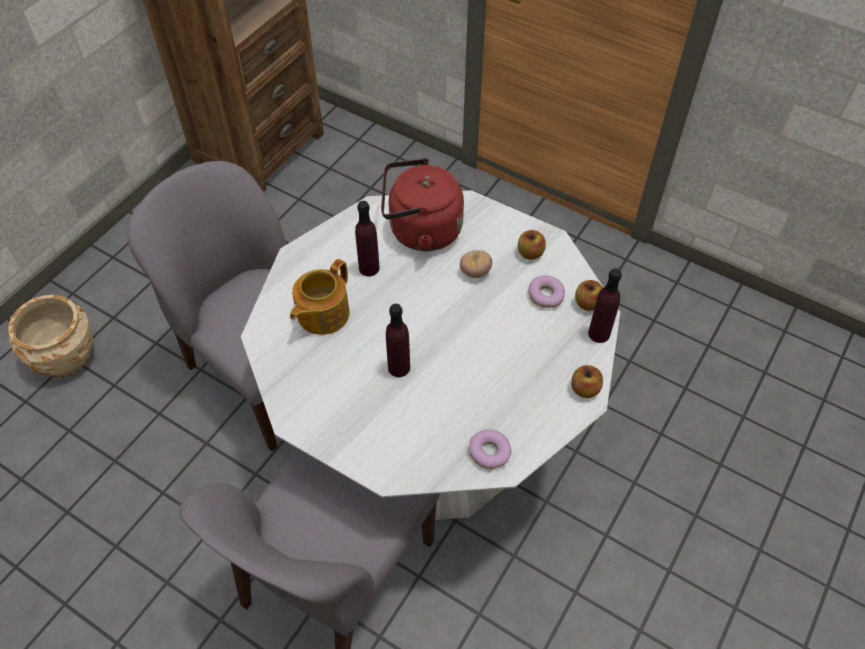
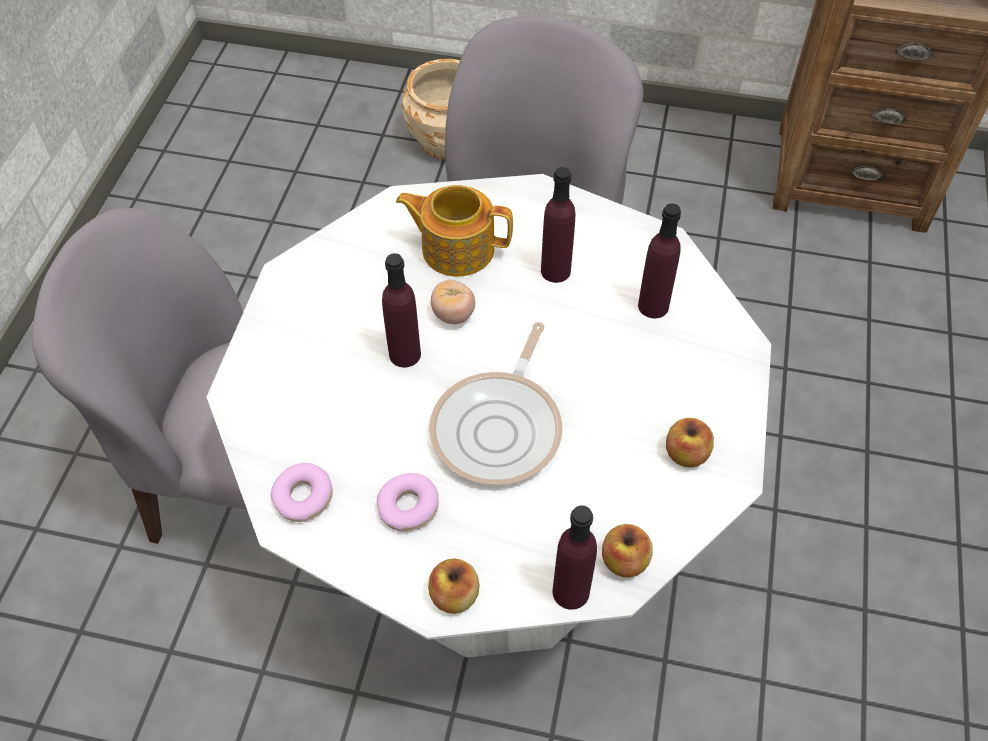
camera: 70 degrees right, 0 degrees up
red kettle [381,158,464,251] -> purple bottle [638,203,681,318]
tomato [460,250,492,278] -> tomato moved to [431,280,475,324]
donut [529,275,565,308] -> donut moved to [377,473,439,532]
none -> frying pan [429,322,562,485]

